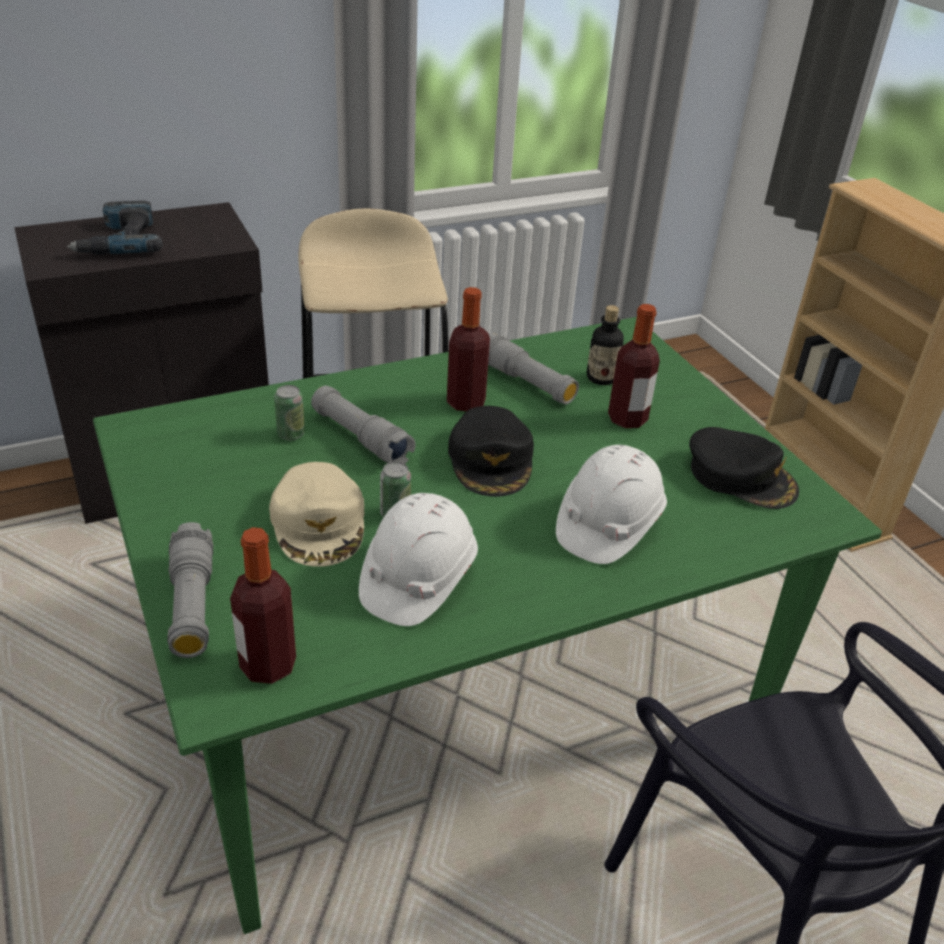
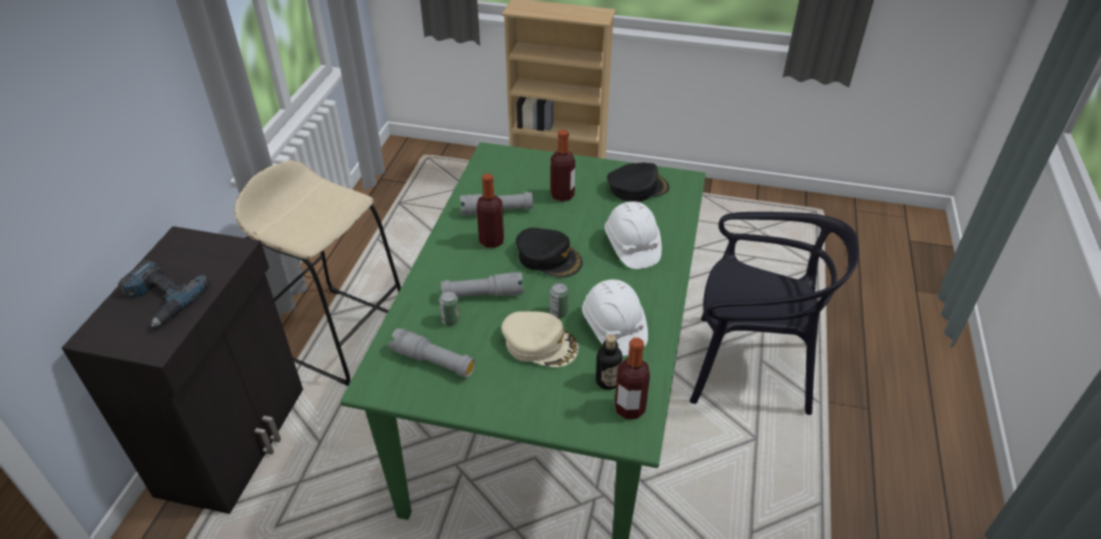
camera: 50 degrees left, 5 degrees up
grey flashlight [167,522,213,658] -> grey flashlight moved to [389,328,476,378]
bottle [587,305,624,385] -> bottle moved to [596,334,622,390]

